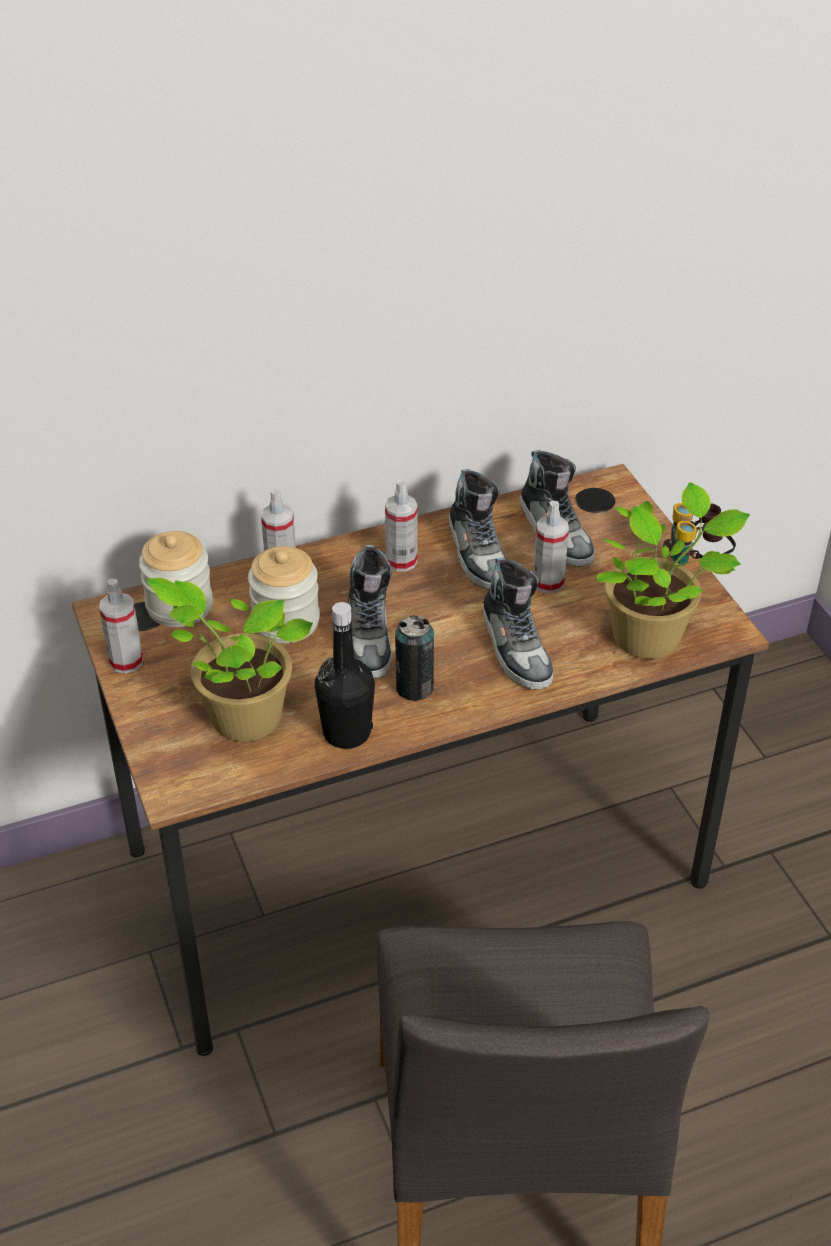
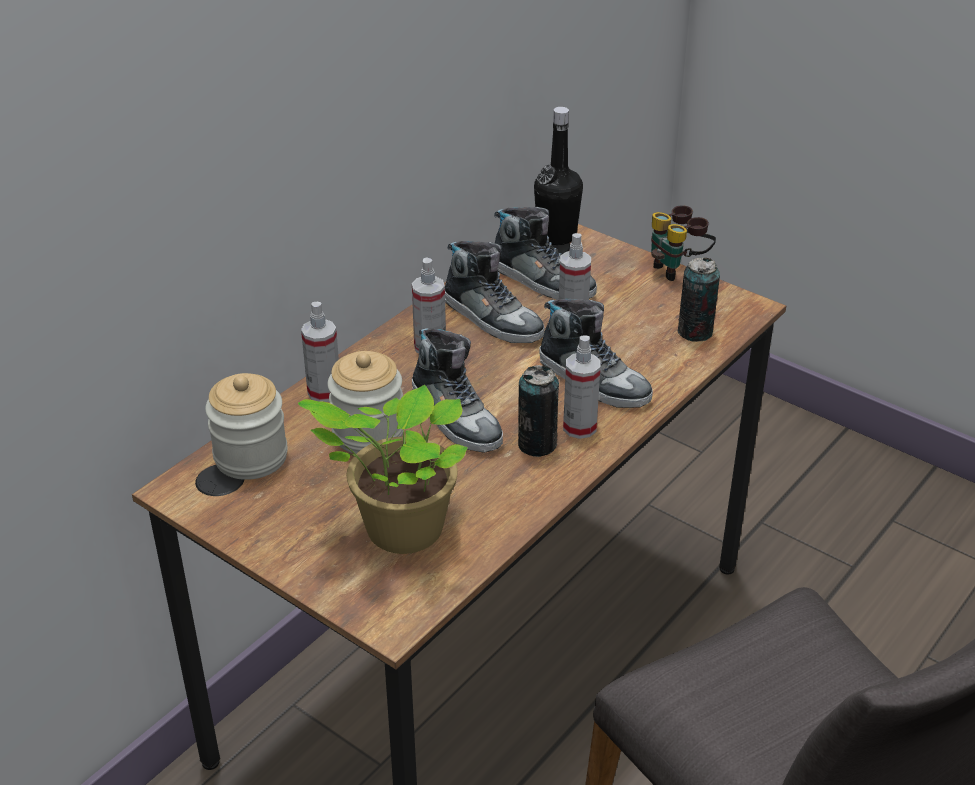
camera: 30 degrees left, 5 degrees down
spray bottle [99,579,143,674] -> spray bottle moved to [563,335,600,439]
black bottle [315,602,375,749] -> black bottle moved to [534,107,583,245]
potted plant [597,482,750,659] -> can [678,257,720,342]

